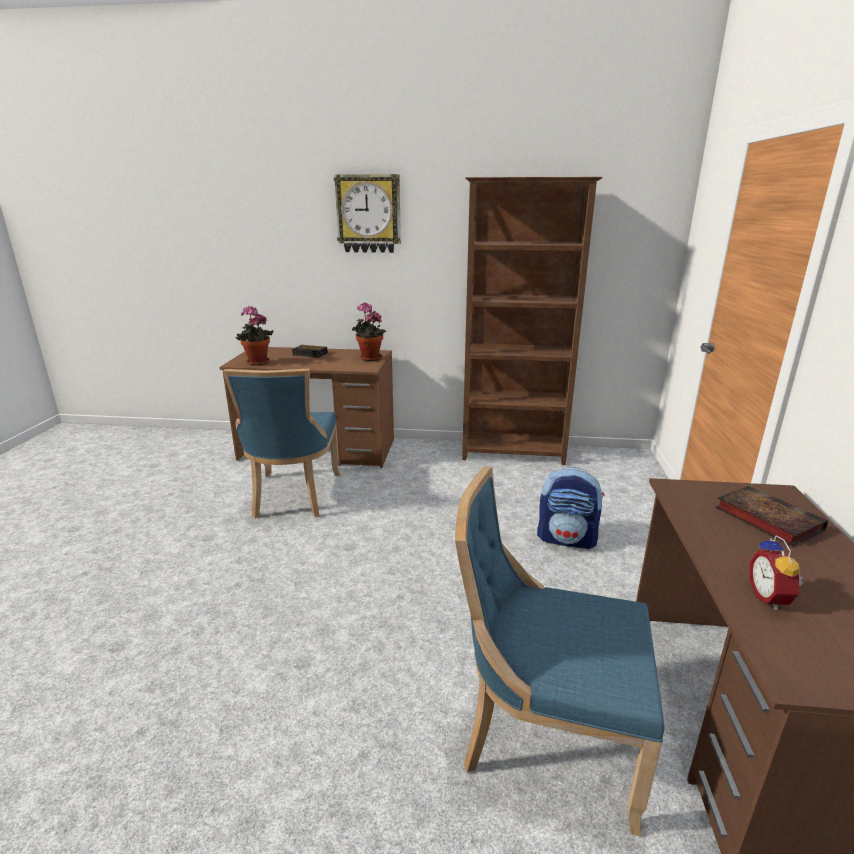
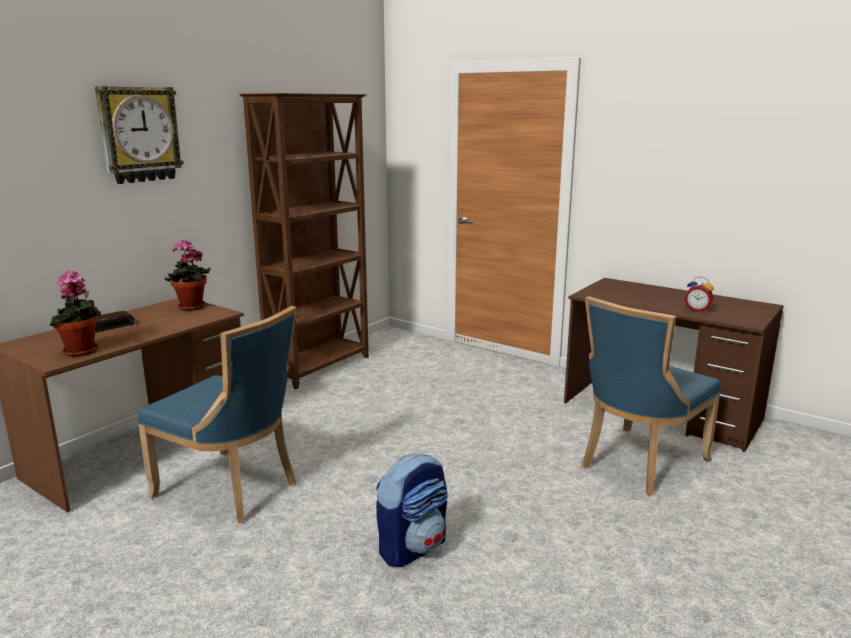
camera: 60 degrees left, 5 degrees down
backpack [537,467,605,550] -> backpack moved to [376,453,448,567]
book [715,486,828,546] -> none

